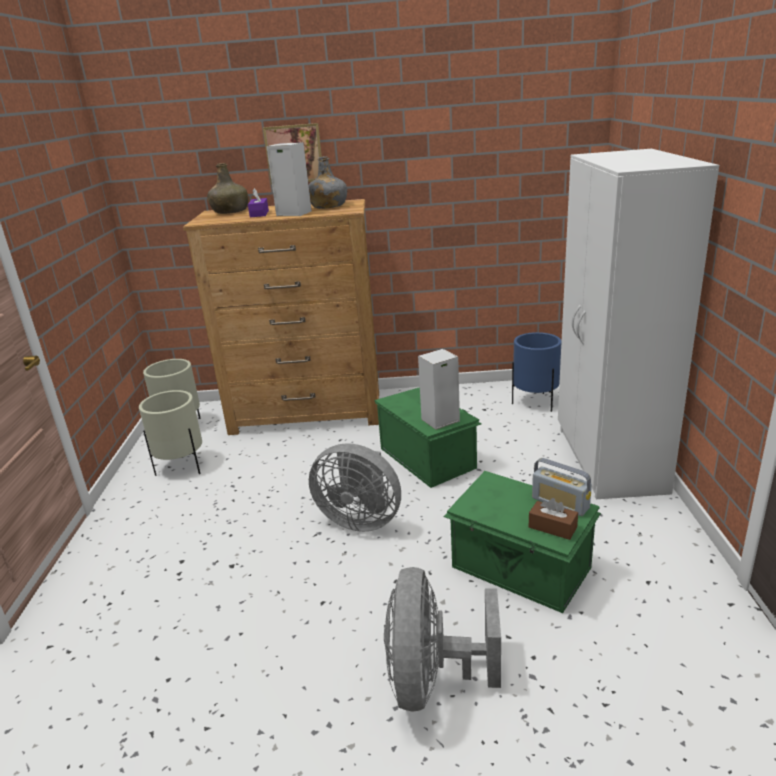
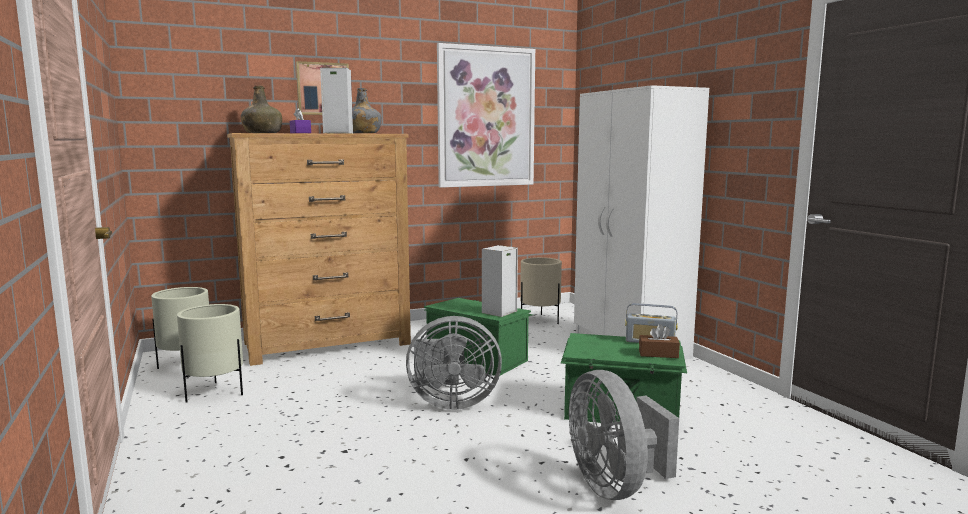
camera: 25 degrees left, 15 degrees down
blue planter [512,332,561,412] -> beige planter [520,257,562,324]
none -> picture [437,43,535,188]

